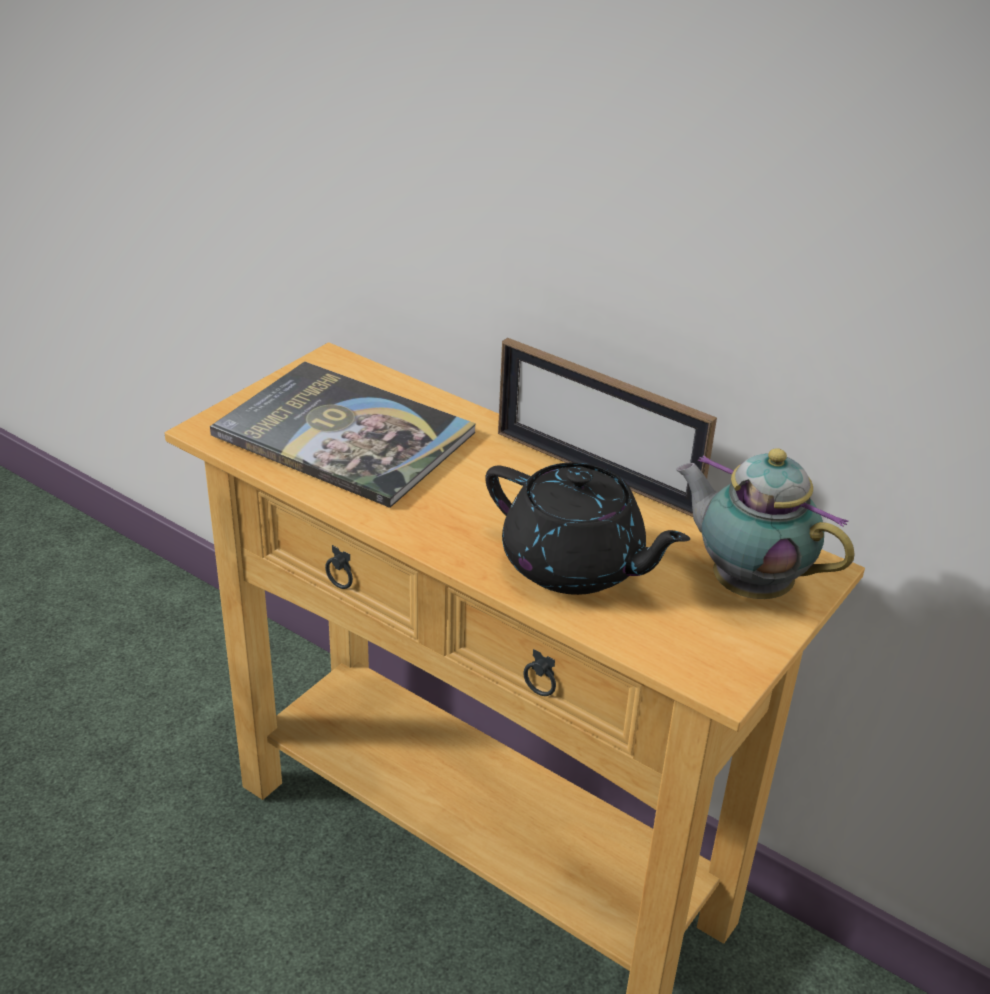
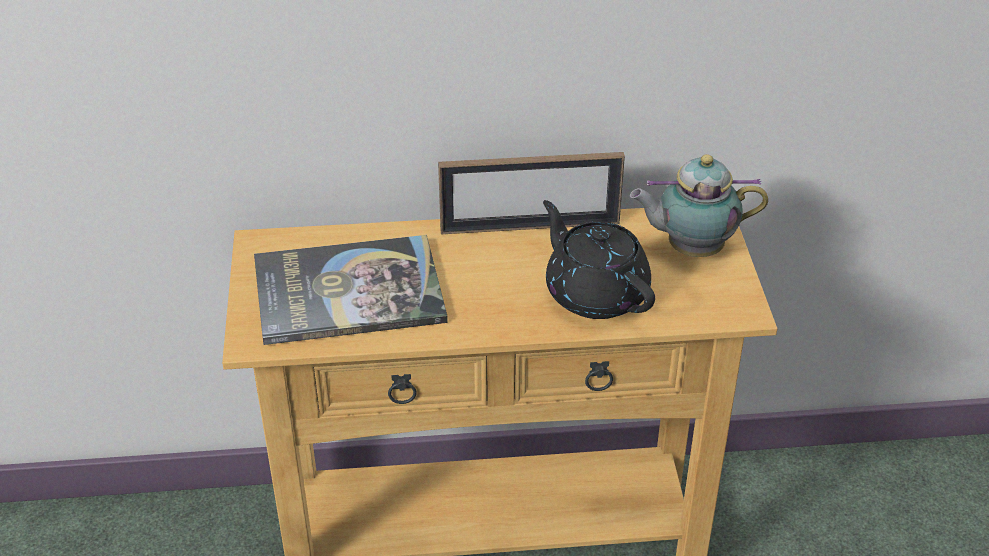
camera: 40 degrees left, 5 degrees up
black teapot [485,462,690,595] -> black teapot turned 120 degrees counterclockwise [543,200,655,319]

